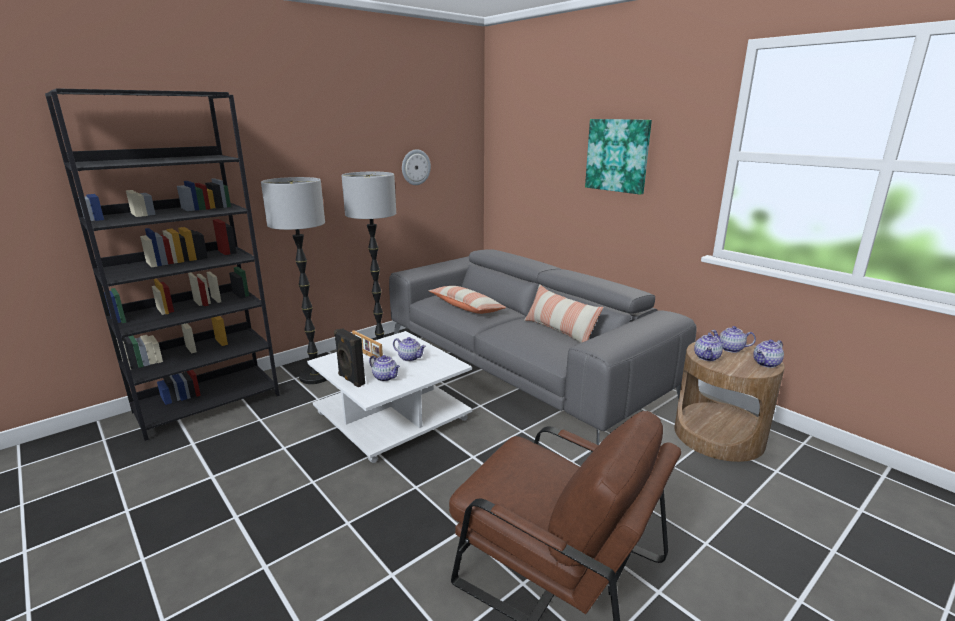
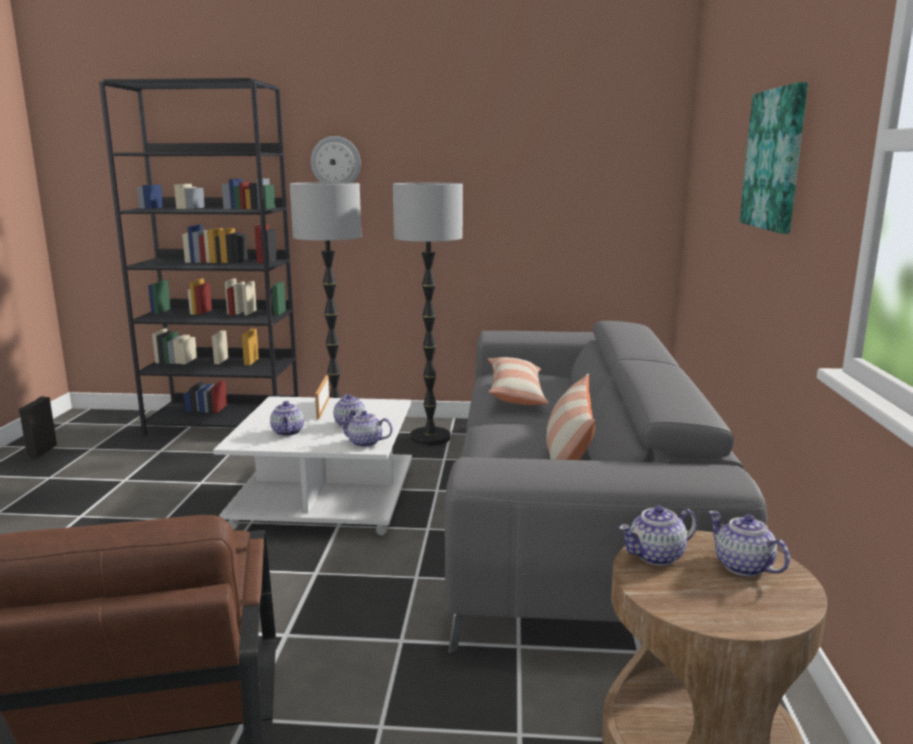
camera: 45 degrees right, 5 degrees down
black speaker [334,328,365,387] -> black speaker moved to [18,396,57,460]
wall clock [402,149,431,185] -> wall clock moved to [311,136,361,183]
teapot [753,340,784,368] -> teapot moved to [337,410,393,447]

